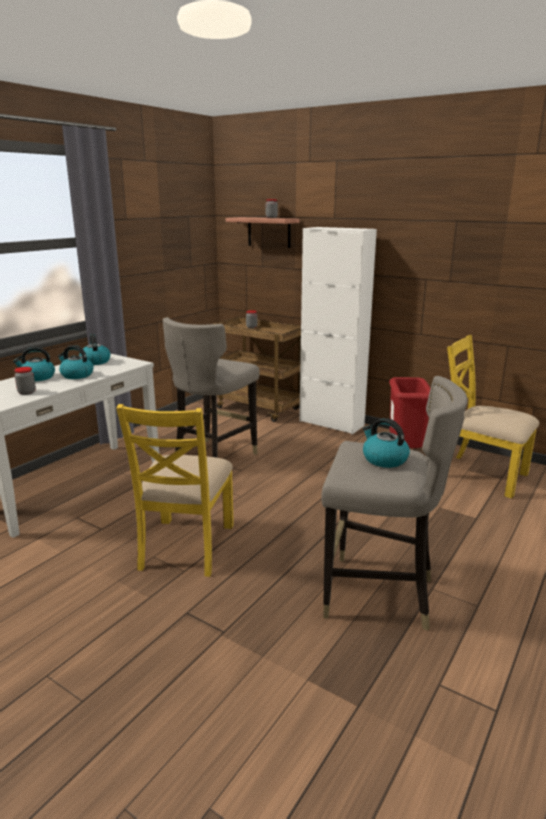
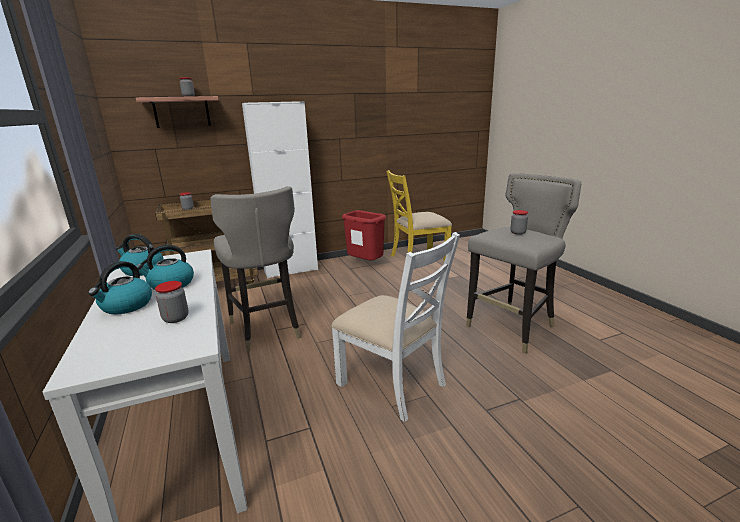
camera: 55 degrees left, 0 degrees up
yellow chair [116,404,234,577] -> white chair [331,232,460,422]
kettle [363,418,410,468] -> jar [510,210,528,235]

